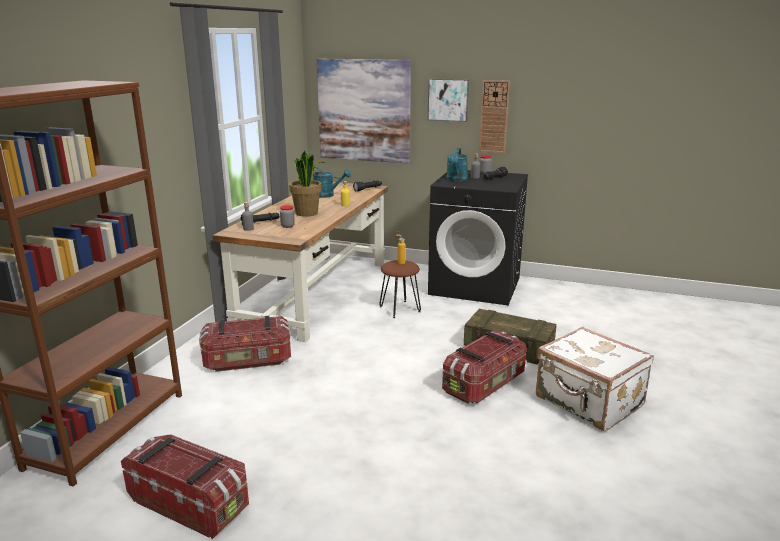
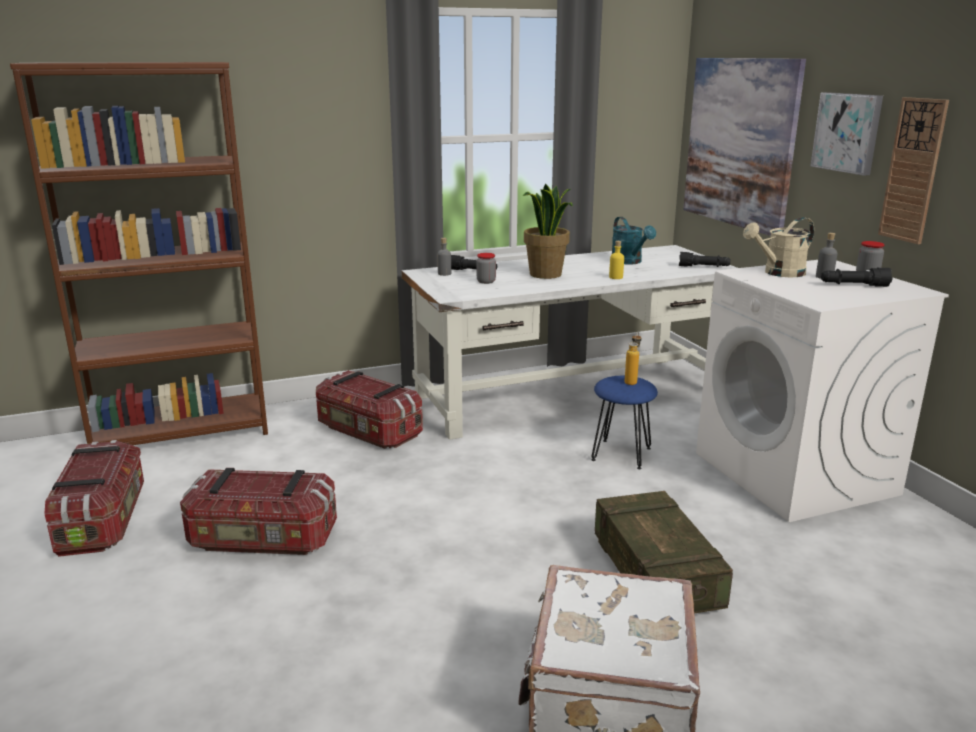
camera: 50 degrees right, 0 degrees up
brown desk [213,182,388,342] -> white desk [402,245,737,440]
brown stool [379,260,421,318] -> blue stool [592,376,658,469]
black washing machine [428,170,528,305] -> white washing machine [696,260,949,522]
storage box [442,330,527,403] -> storage box moved to [180,468,337,555]
turquoise watering can [446,148,468,182] -> beige watering can [743,217,814,277]

